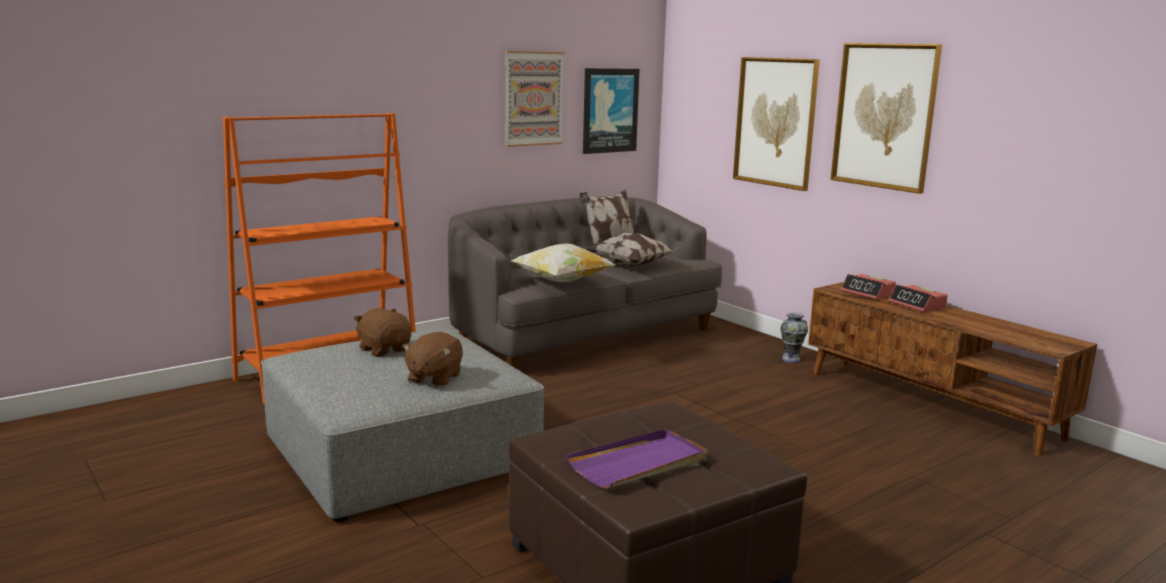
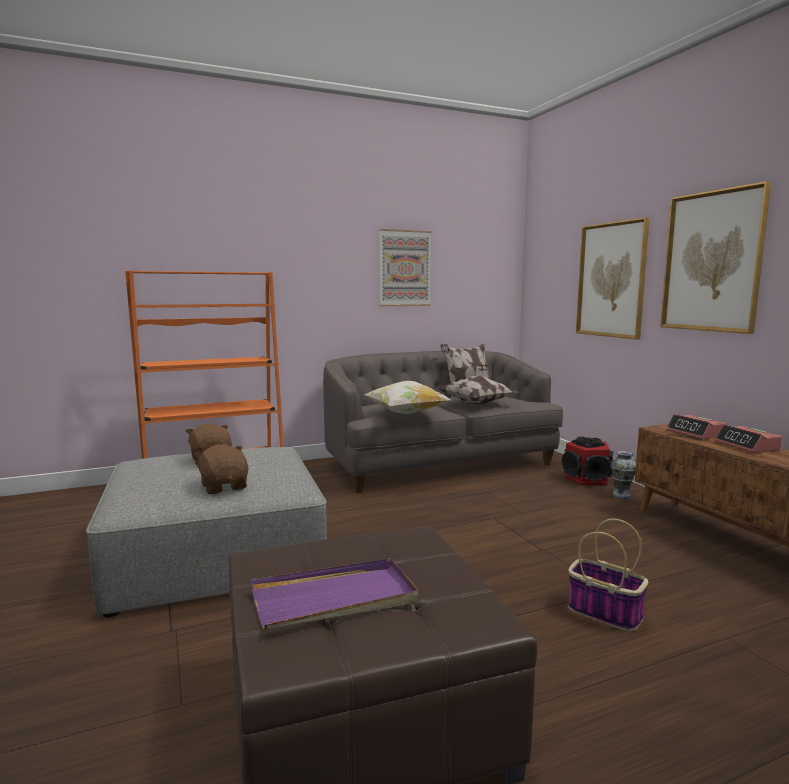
camera: 15 degrees right, 5 degrees down
brown plush toy [402,332,463,387] -> brown plush toy turned 120 degrees clockwise [194,444,249,494]
picture [583,68,639,154] -> none
none -> speaker [562,437,614,485]
none -> basket [568,518,648,631]

